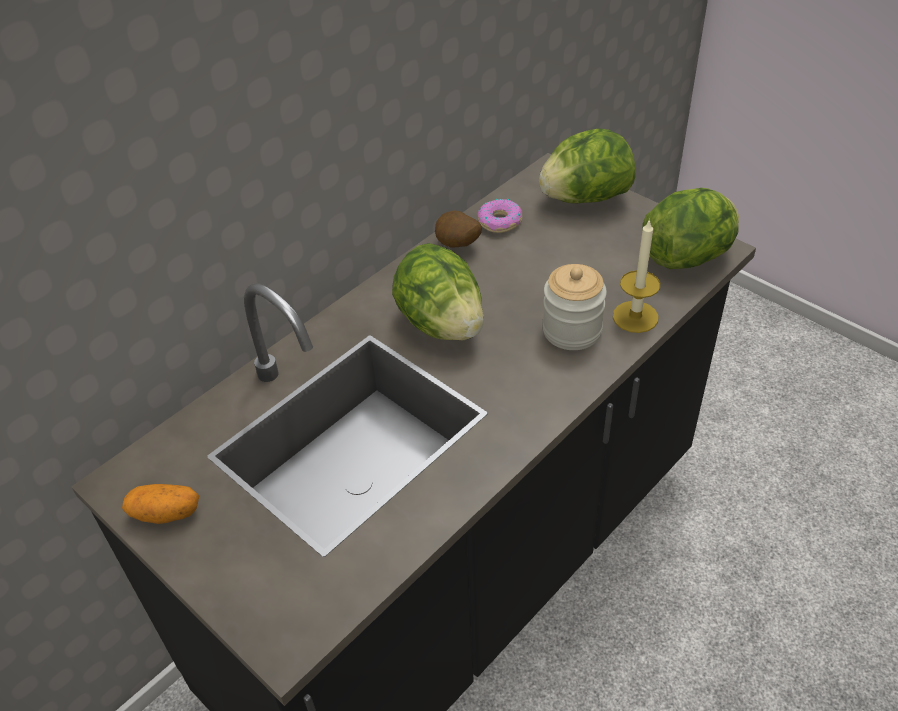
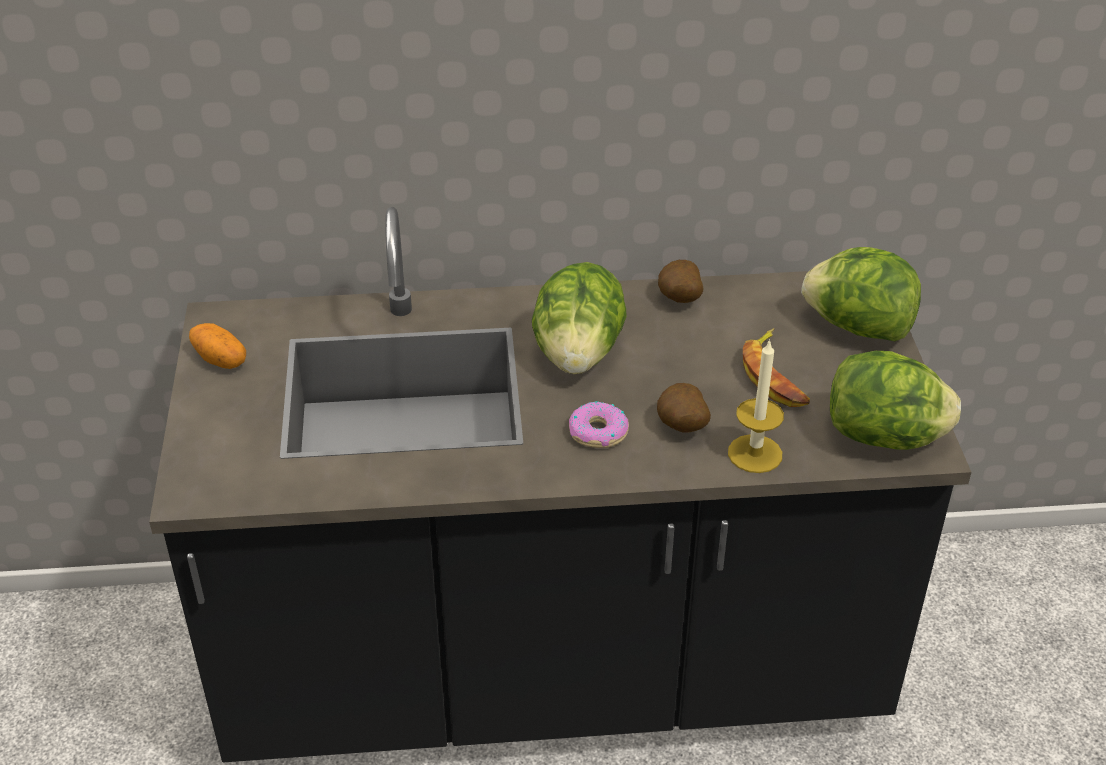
camera: 40 degrees right, 5 degrees down
donut [477,199,522,233] -> donut moved to [569,401,629,448]
jar [542,264,607,350] -> potato [657,383,711,433]
none -> banana [743,328,810,407]

